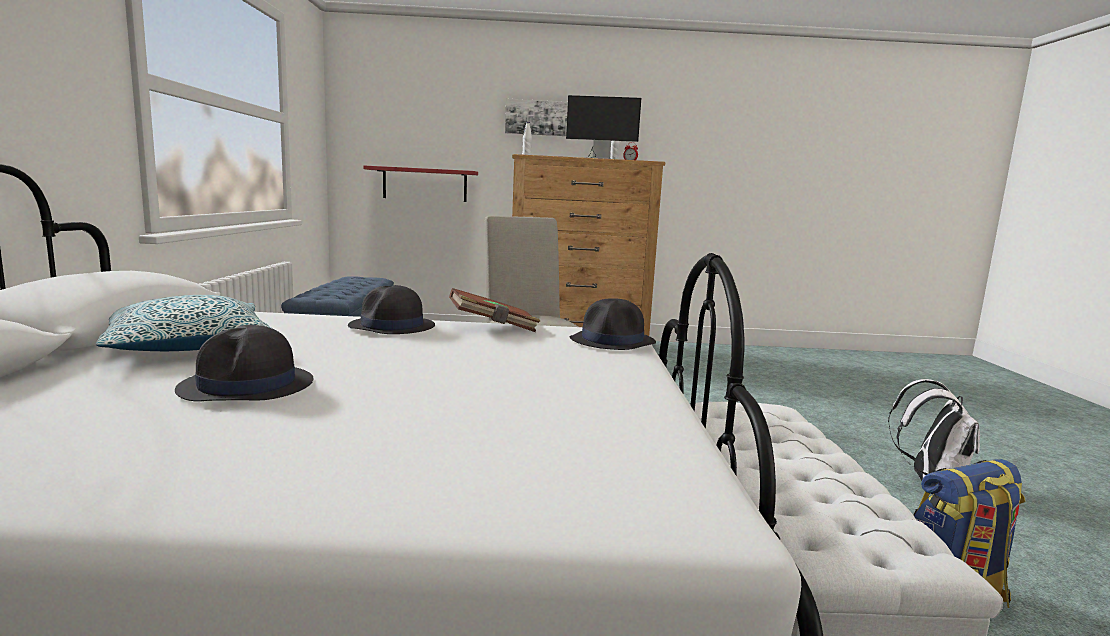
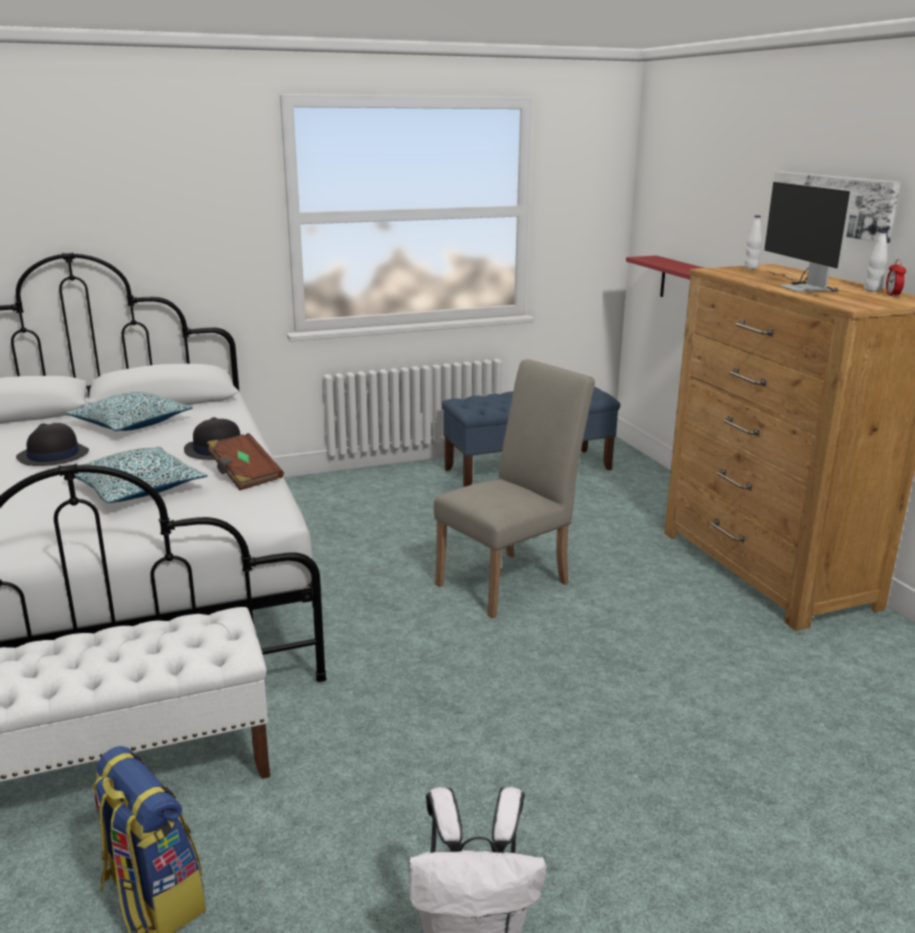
camera: 70 degrees right, 10 degrees up
black hat [570,298,656,350] -> none
none -> pillow [74,447,208,503]

